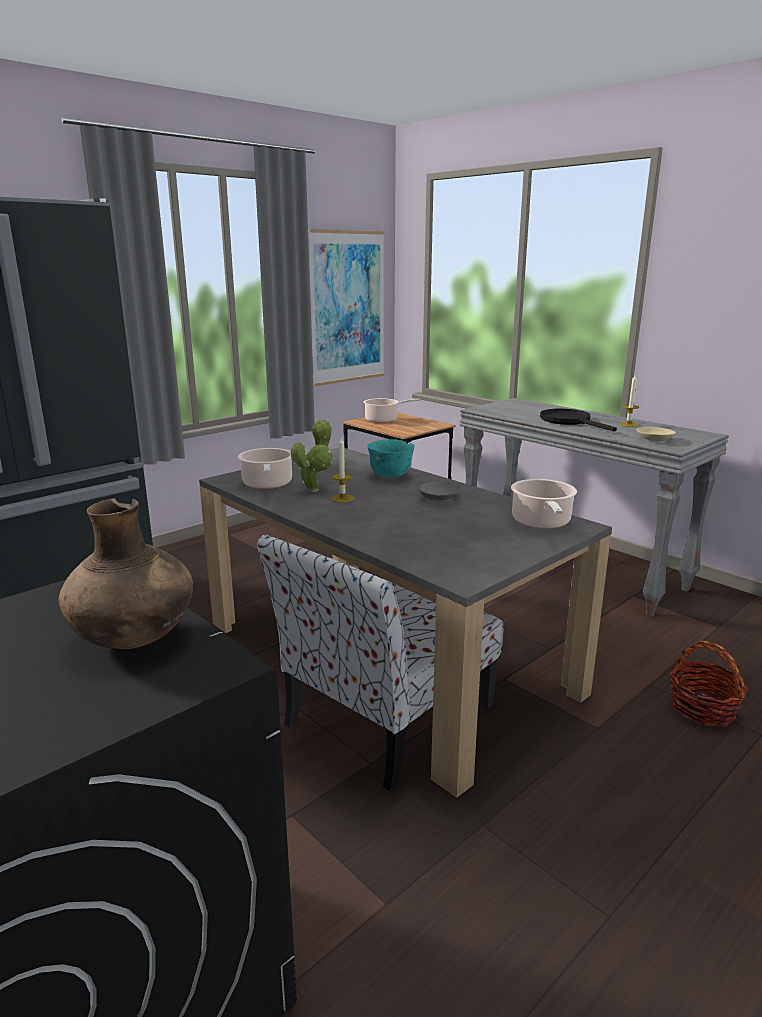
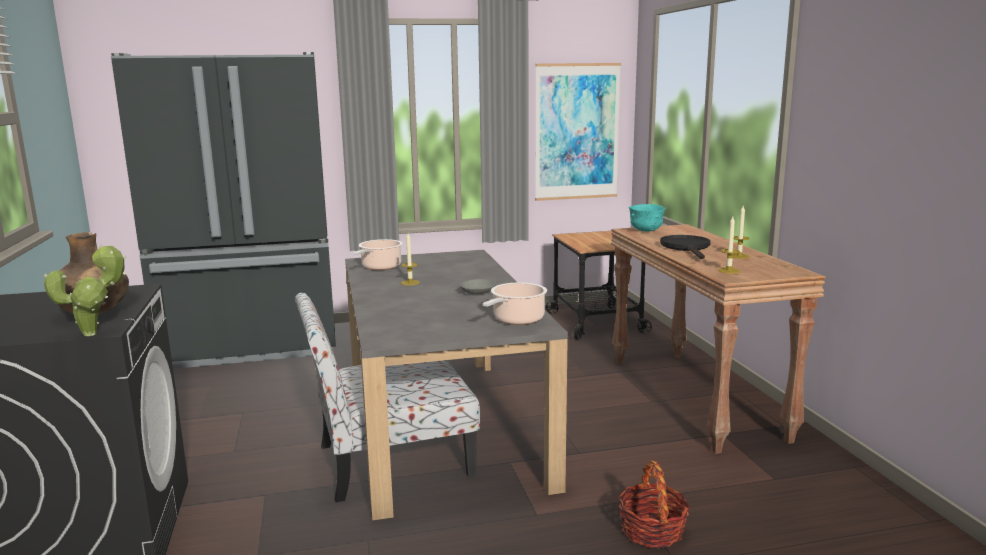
camera: 30 degrees right, 5 degrees down
potted plant [291,420,333,492] -> potted plant moved to [43,244,127,336]
cooking pot [363,398,421,423] -> none
turquoise bowl [367,439,415,477] -> turquoise bowl moved to [629,204,666,232]
grey console table [460,398,729,616] -> brown console table [611,224,826,454]
beige bowl [637,427,676,441] -> candle [718,217,740,274]

